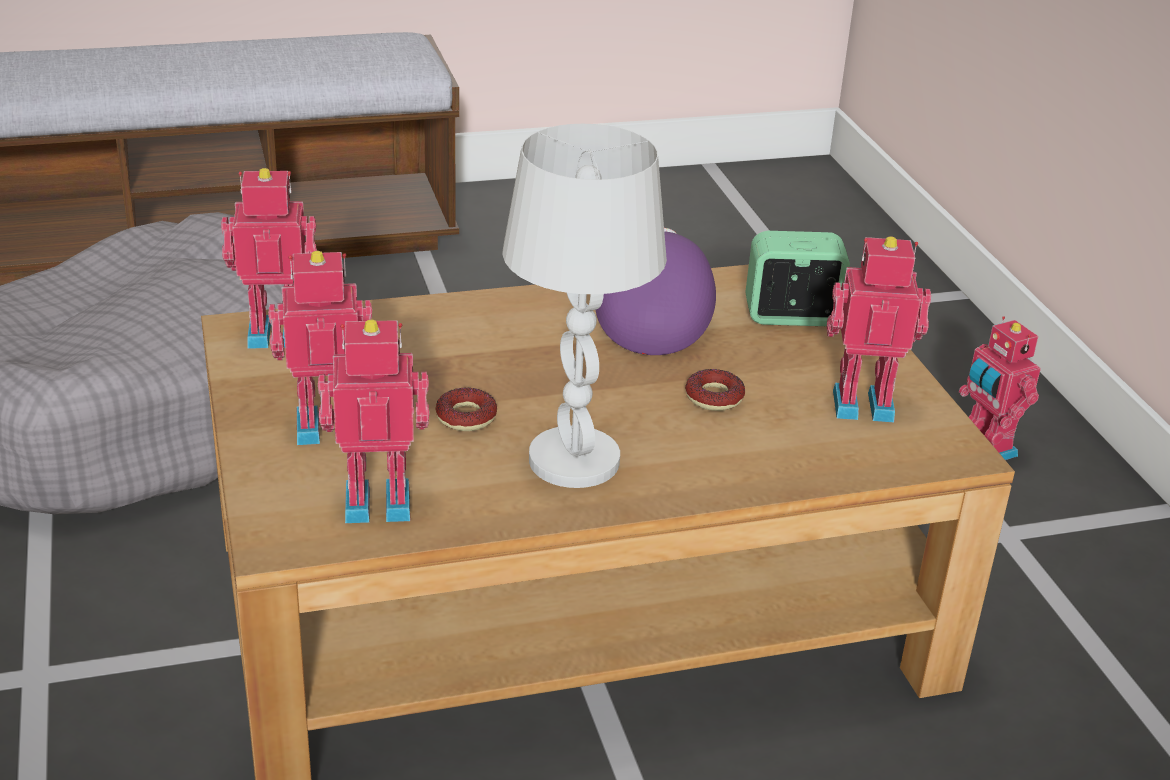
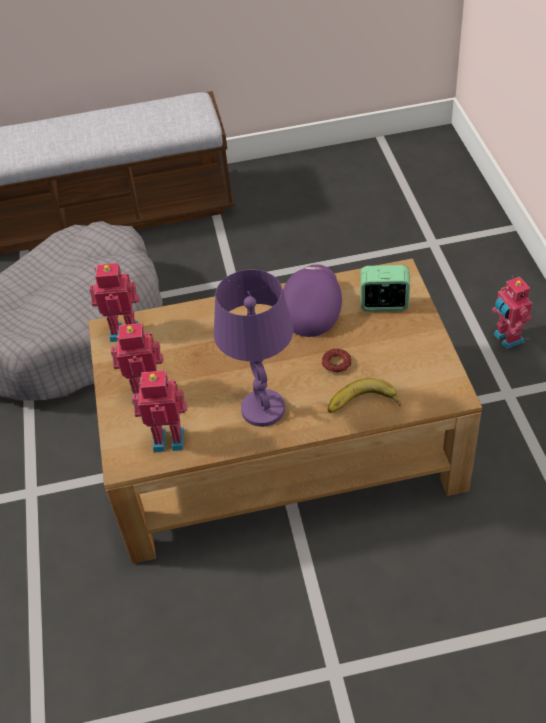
camera: 10 degrees right, 15 degrees up
donut [436,388,497,431] -> none
white table lamp [502,124,667,488] -> purple table lamp [214,270,294,427]
toy robot [827,237,931,422] -> none
none -> banana [328,378,401,413]

